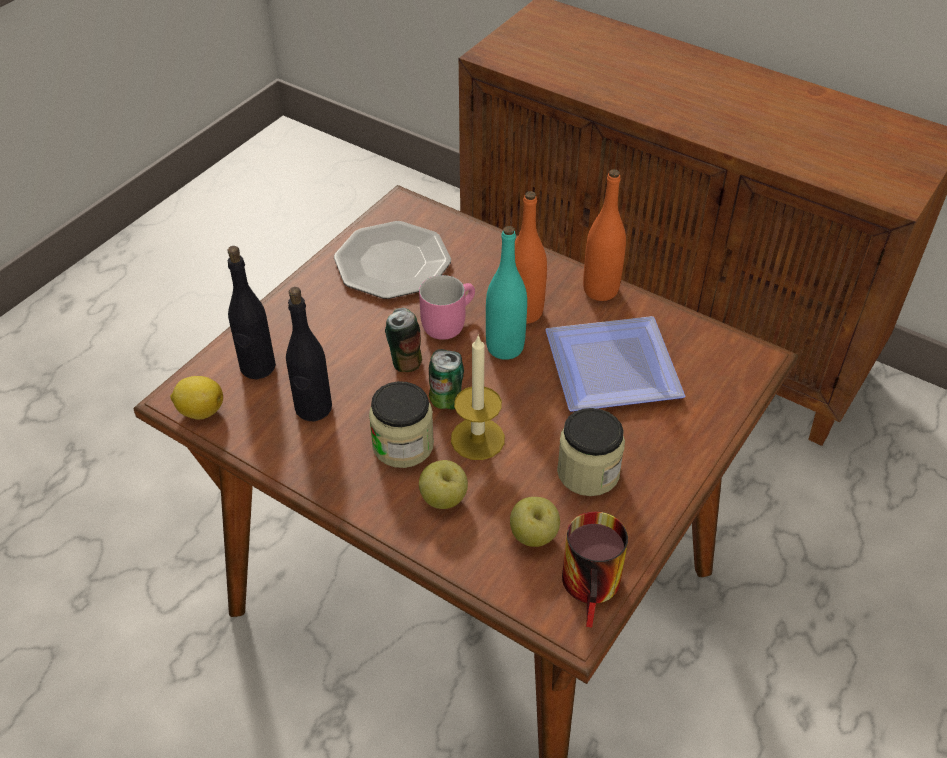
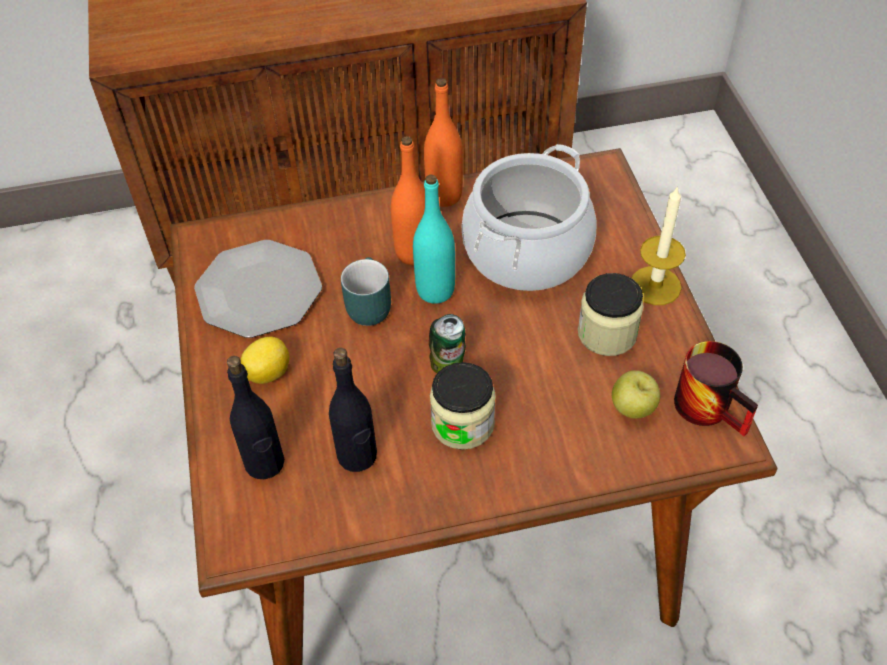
camera: 45 degrees left, 5 degrees up
lemon [170,376,223,419] -> lemon moved to [241,337,289,384]
can [385,308,422,372] -> none
pink mug [419,275,475,340] -> turquoise mug [341,257,391,326]
apple [419,460,468,509] -> none
candle [451,334,505,460] -> candle moved to [632,186,686,305]
plate [545,316,685,412] -> cooking pot [462,144,596,291]

